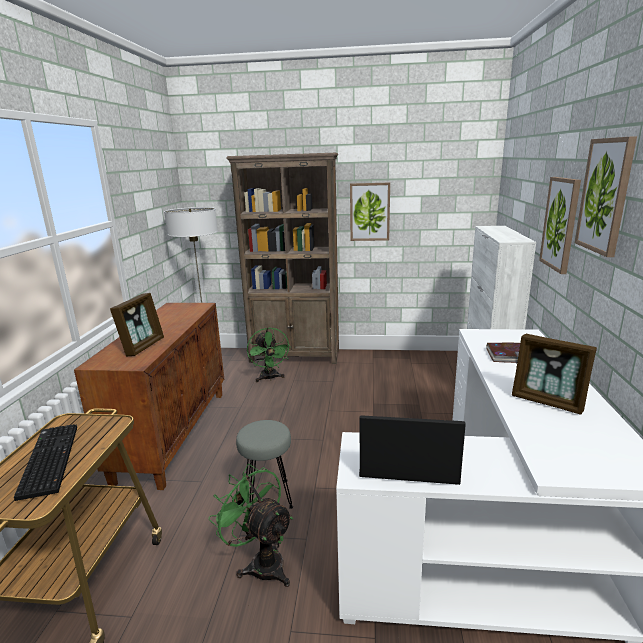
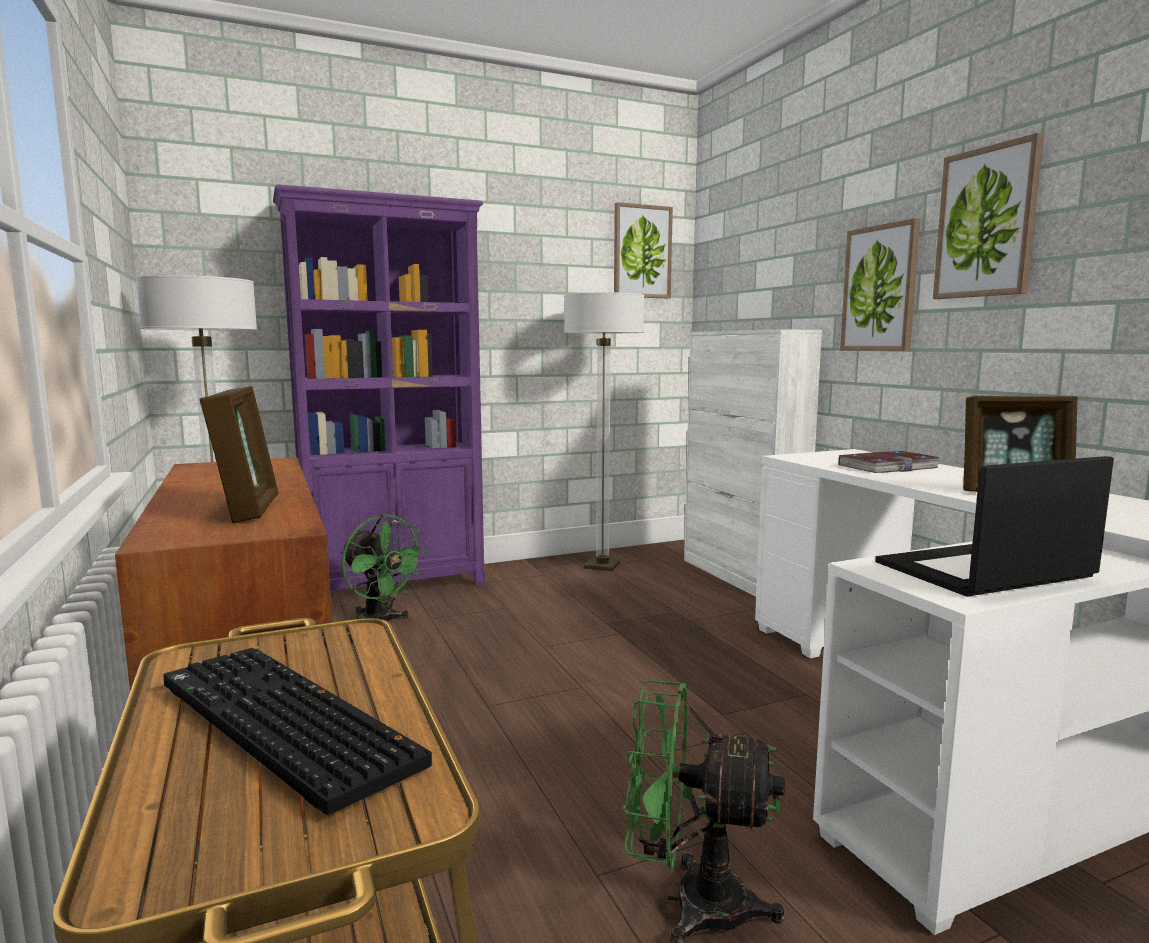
camera: 30 degrees left, 10 degrees down
brown bookcase [226,153,339,364] -> purple bookcase [273,185,485,591]
grey stool [236,420,293,509] -> none
picture [350,183,390,241] -> picture moved to [614,202,673,298]
none -> floor lamp [564,292,644,571]

